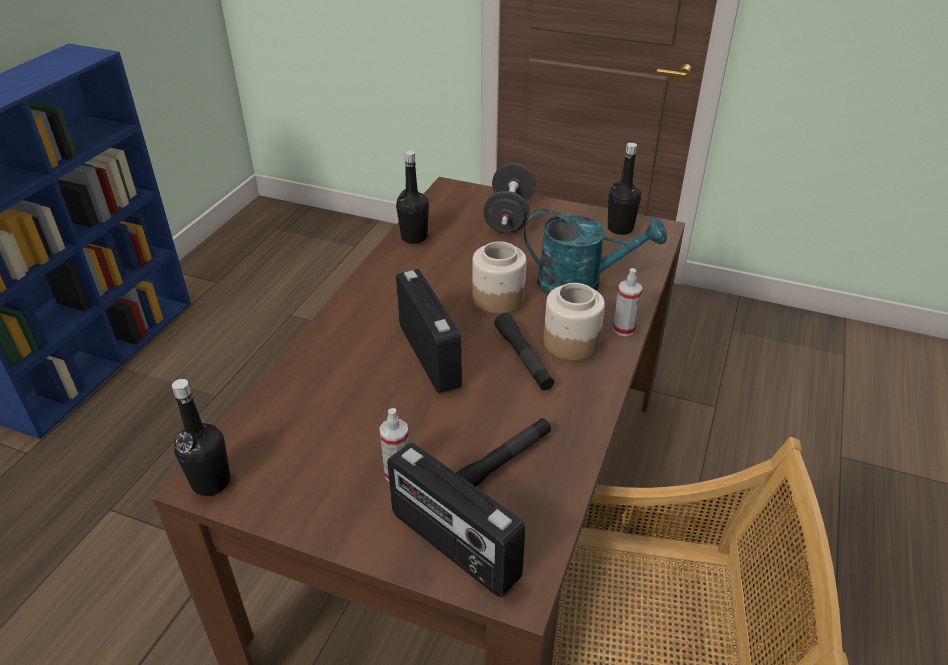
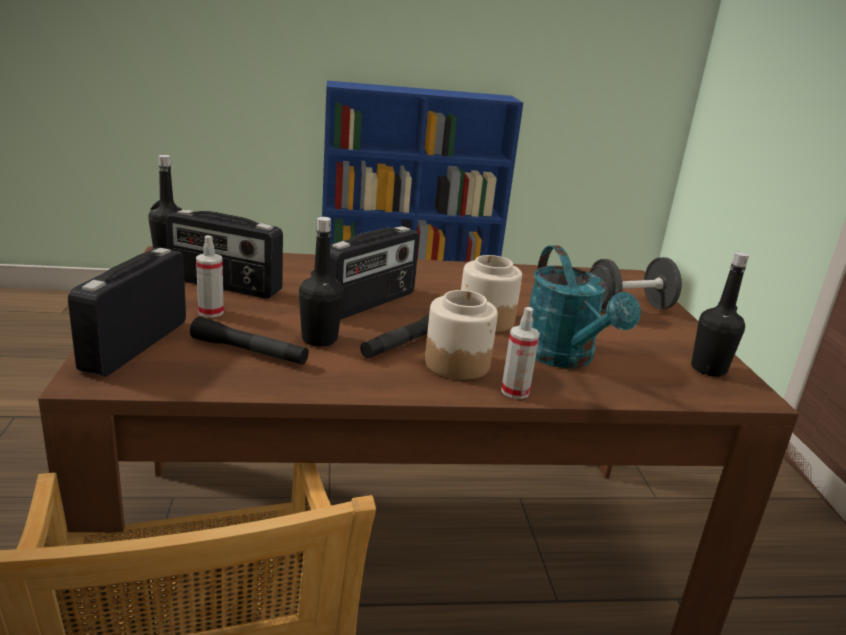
camera: 60 degrees right, 15 degrees down
black bottle [396,151,429,244] -> black bottle moved to [299,217,344,347]
none -> radio [166,209,283,299]

